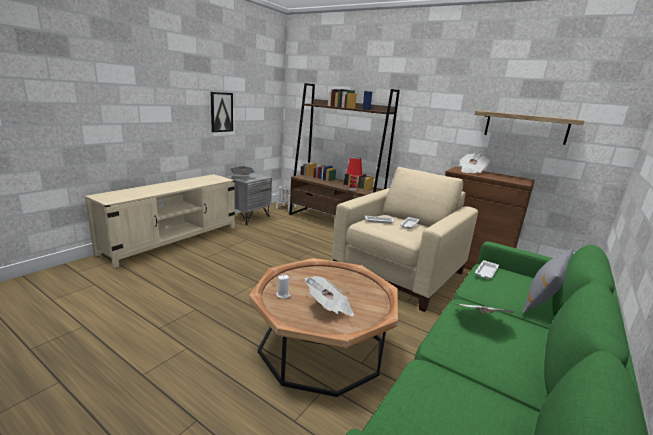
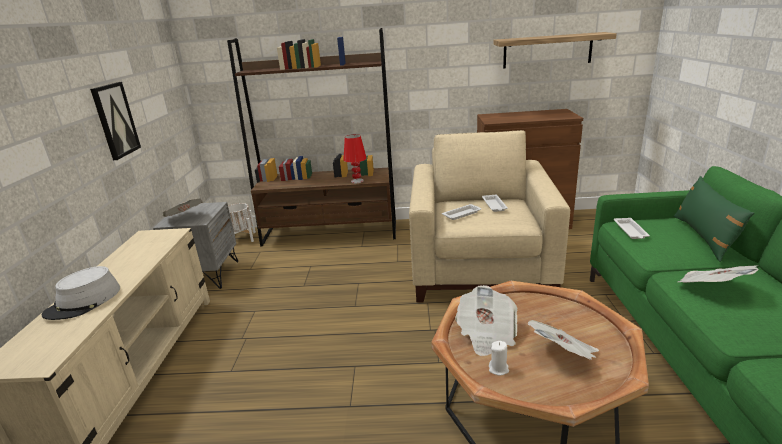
camera: 30 degrees left, 5 degrees up
newspaper [459,153,490,173] -> newspaper moved to [455,285,517,356]
grey pillow [522,248,574,313] -> green pillow [674,176,754,262]
none -> grey hat [42,266,120,320]

